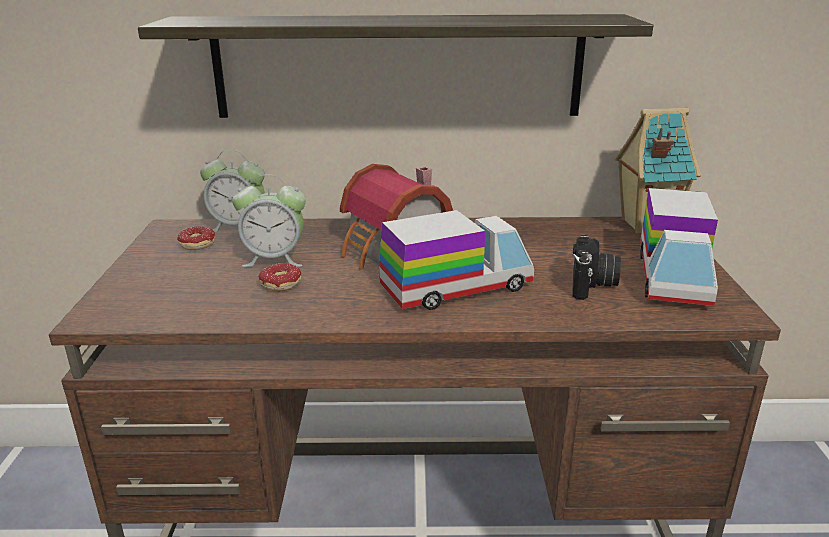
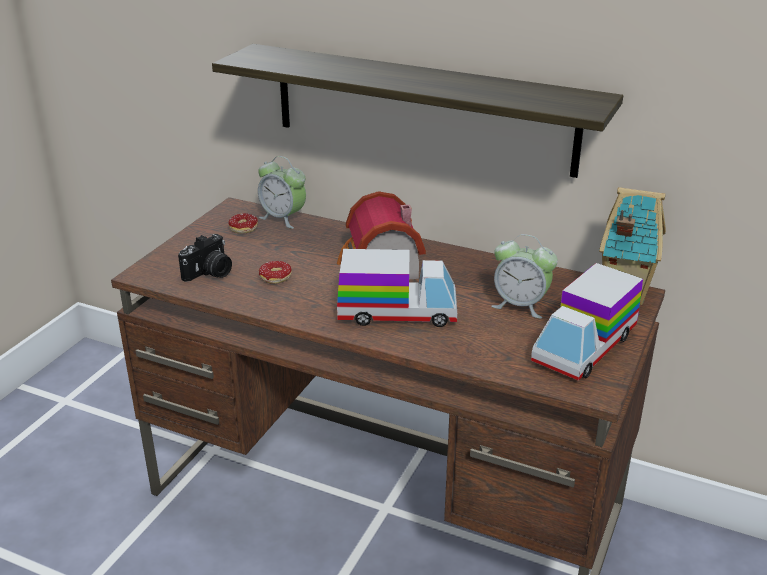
camera: 25 degrees right, 5 degrees up
alarm clock [232,175,306,267] -> alarm clock moved to [491,234,558,319]
camera [572,235,621,300] -> camera moved to [178,234,232,282]

